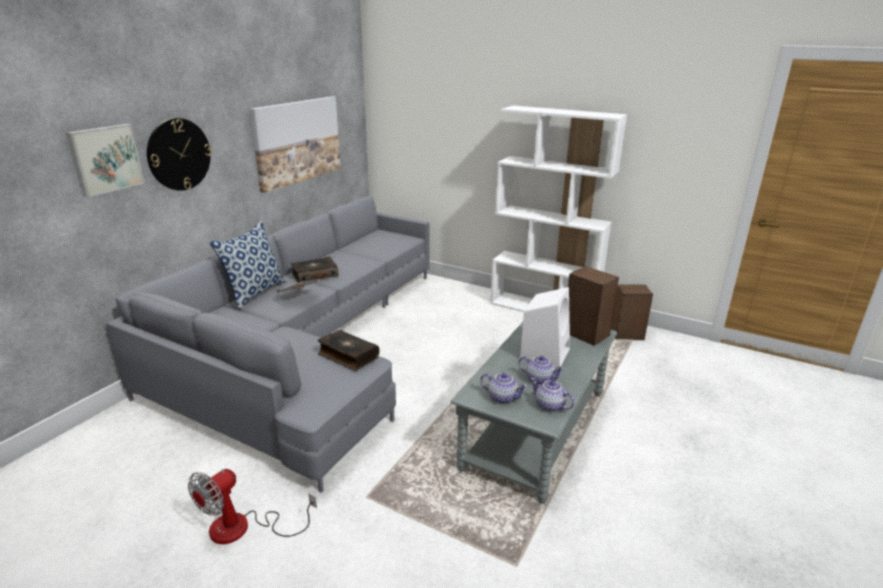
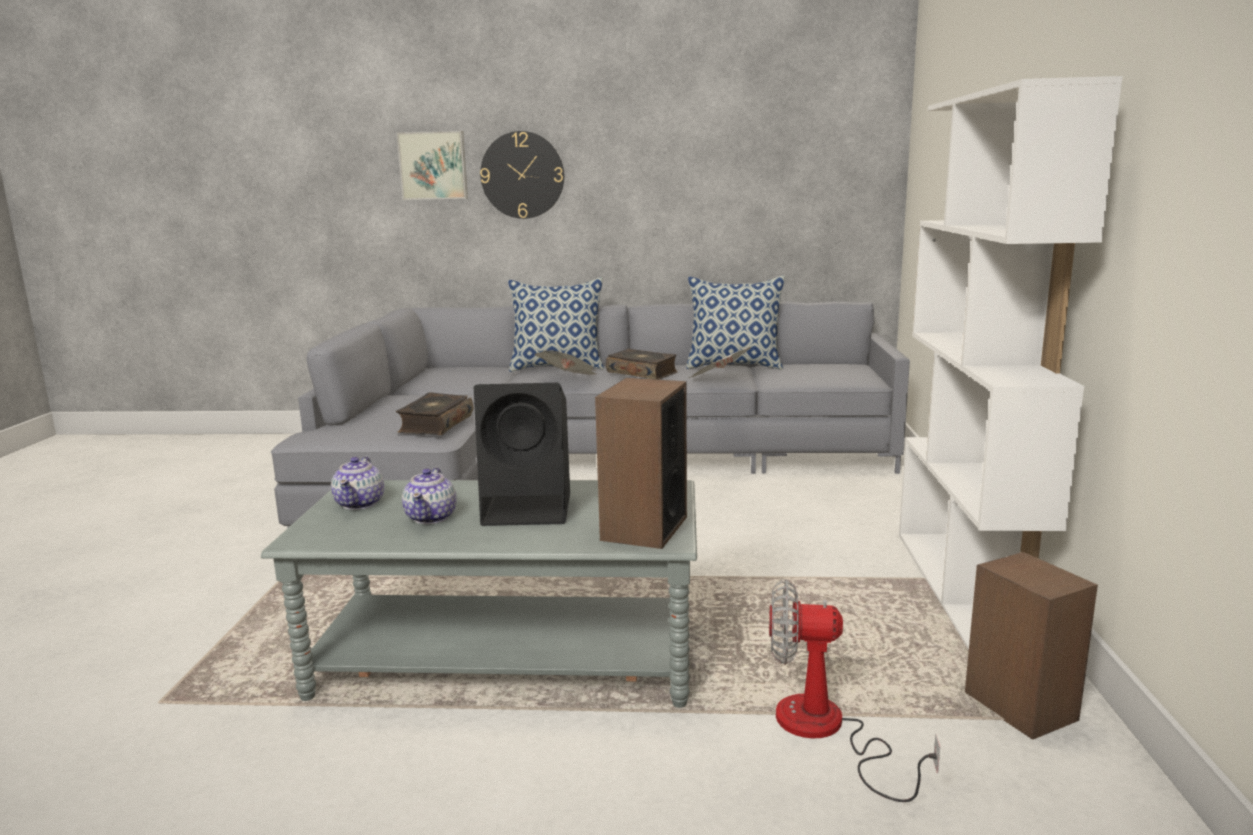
camera: 65 degrees right, 10 degrees down
fan [188,469,317,544] -> fan moved to [769,579,940,802]
picture [250,96,341,193] -> none
white speaker [520,287,570,368] -> black speaker [474,383,570,526]
teapot [530,378,575,412] -> none
none -> pillow [686,275,785,370]
none -> newspaper [688,347,752,378]

